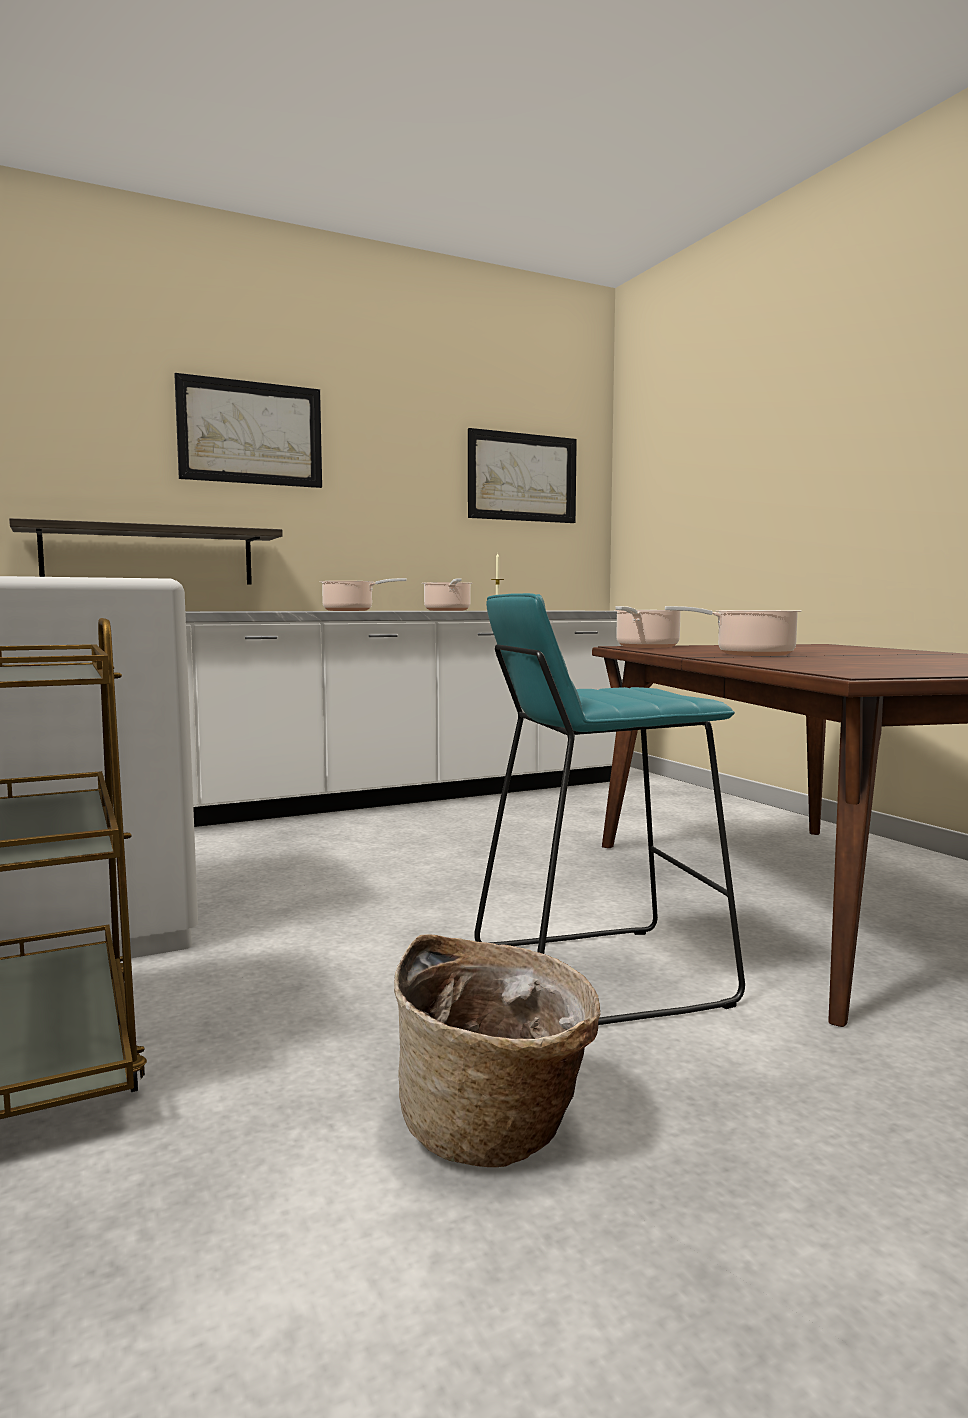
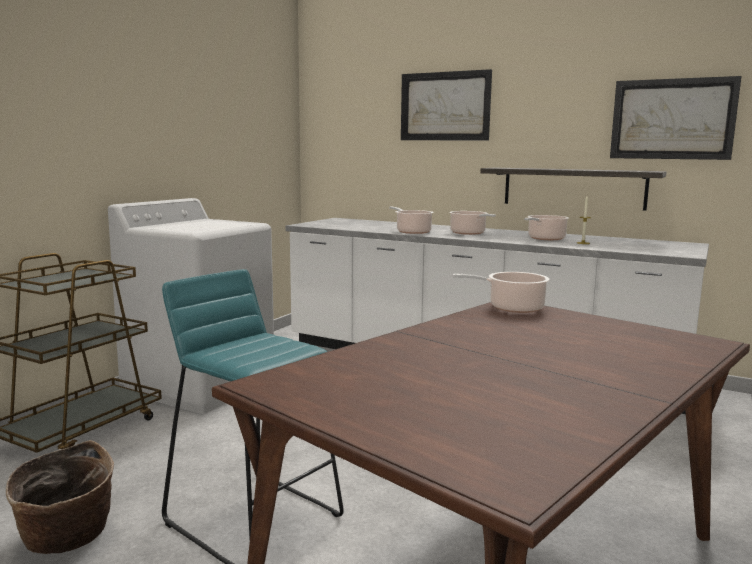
camera: 55 degrees right, 5 degrees up
shelf [9,518,283,584] -> shelf moved to [480,168,666,211]
cooking pot [665,606,801,656] -> cooking pot moved to [389,207,434,234]

